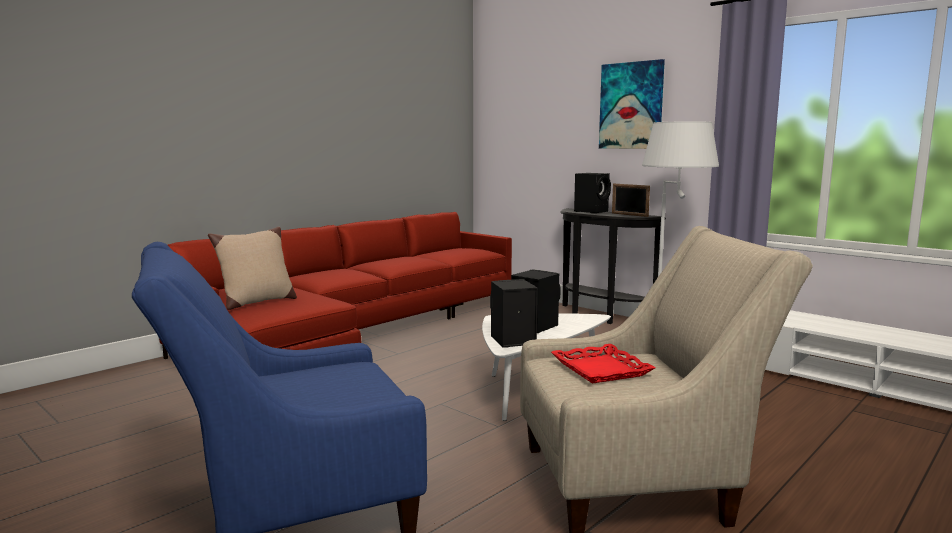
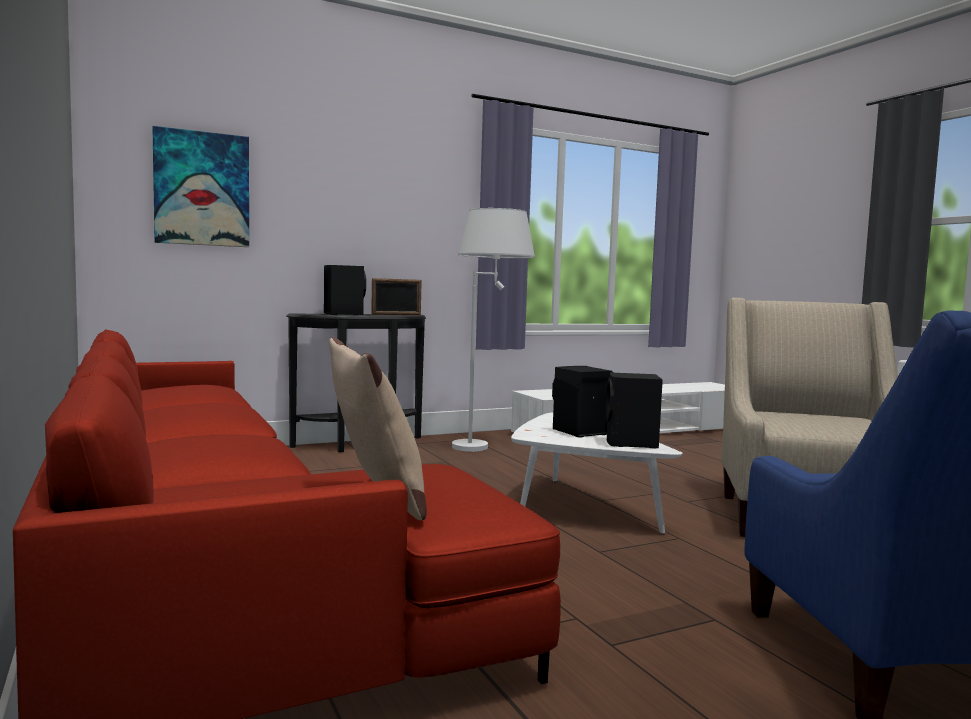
camera: 70 degrees left, 5 degrees down
red tray [551,344,655,384] -> none
picture [599,59,665,149] -> picture moved to [153,126,249,247]

